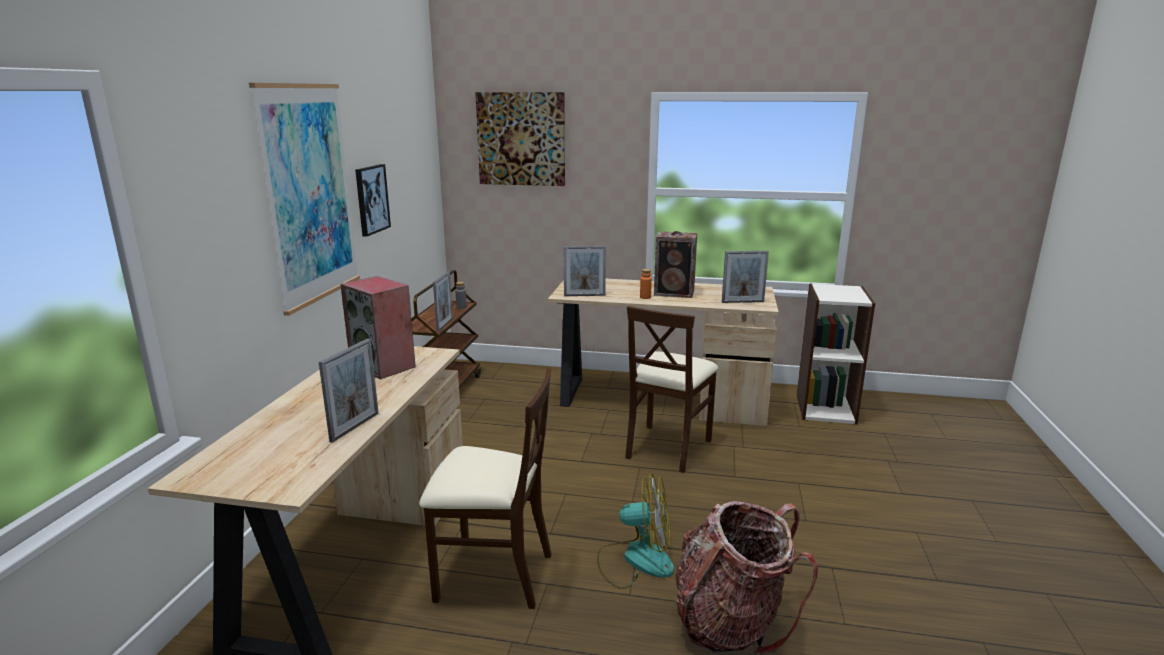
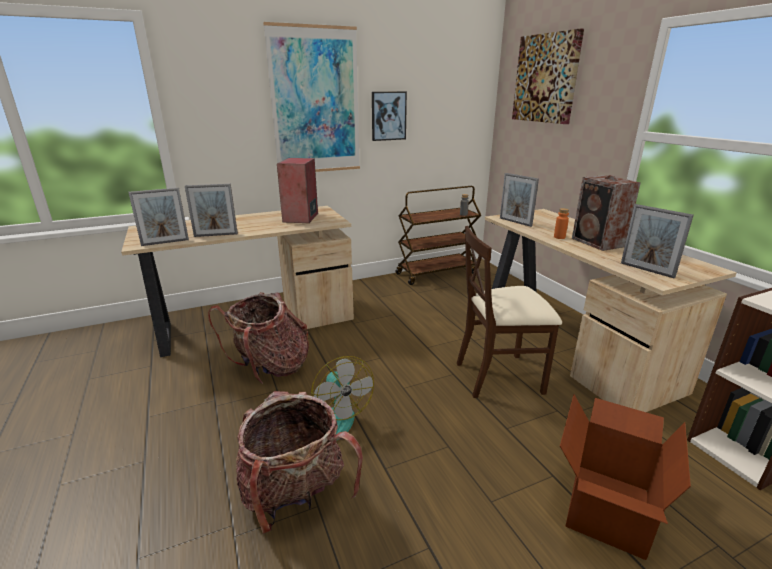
camera: 55 degrees right, 5 degrees up
beige chair [419,368,552,609] -> backpack [208,292,309,384]
picture frame [433,271,453,332] -> picture frame moved to [128,188,189,246]
none -> cardboard box [560,394,691,560]

